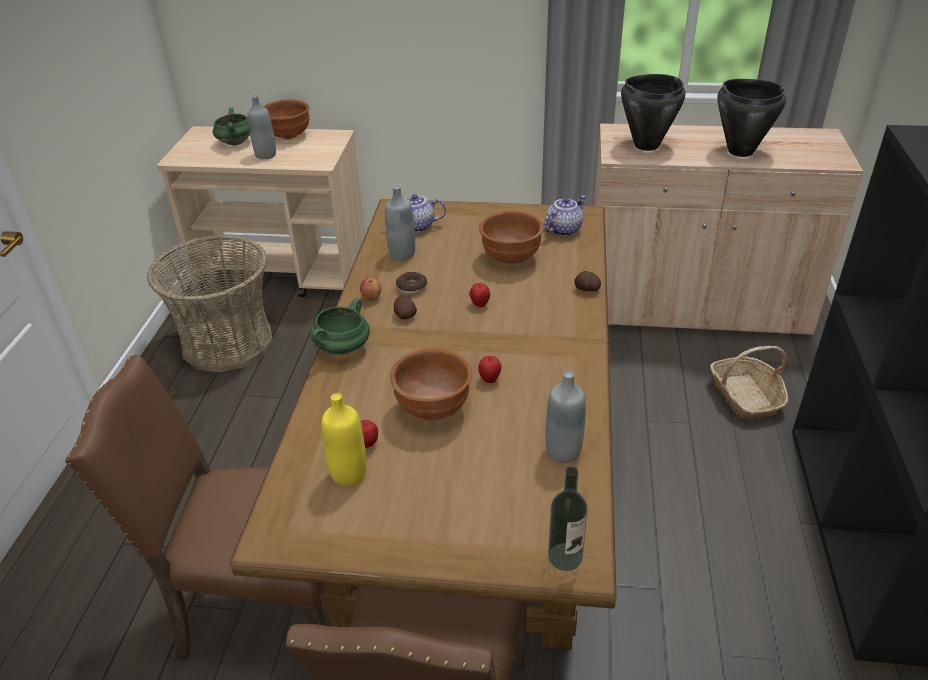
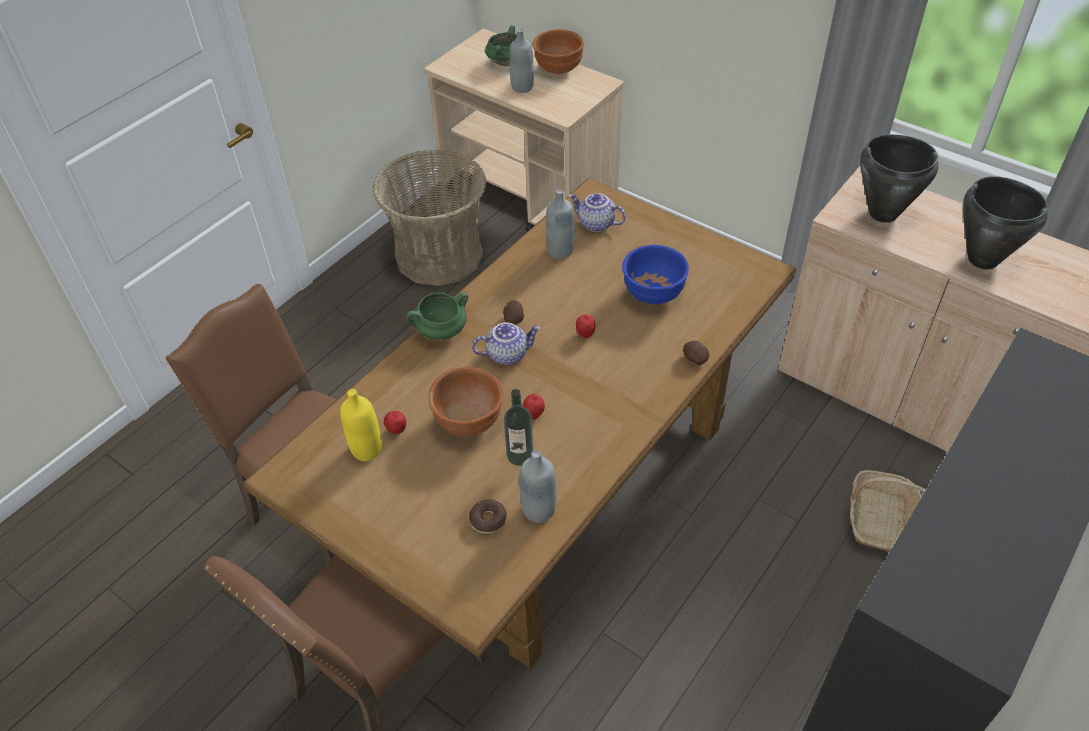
camera: 30 degrees right, 10 degrees up
apple [360,278,381,301] -> none
donut [396,272,427,295] -> donut moved to [469,499,507,534]
brown bowl [479,211,544,264] -> blue bowl [622,245,689,305]
teapot [543,195,586,236] -> teapot moved to [472,322,541,365]
bottle [548,466,587,571] -> bottle moved to [504,389,533,466]

